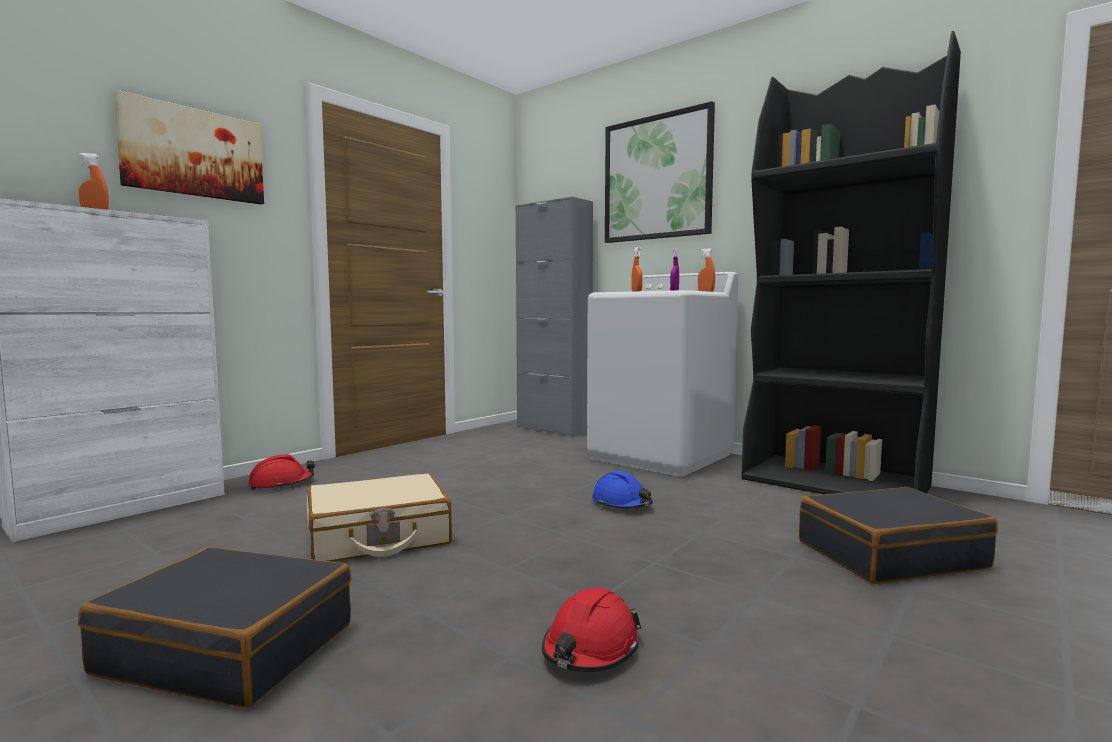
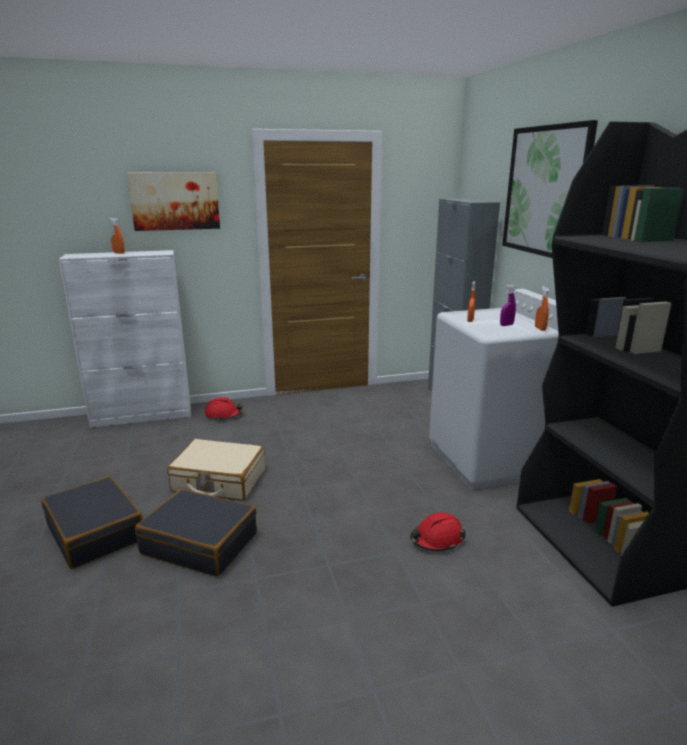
camera: 35 degrees right, 15 degrees up
red hard hat [542,587,641,672] -> red hard hat moved to [410,512,466,551]
blue hard hat [592,471,653,509] -> none
black suitcase [799,487,998,584] -> black suitcase moved to [135,489,257,577]

